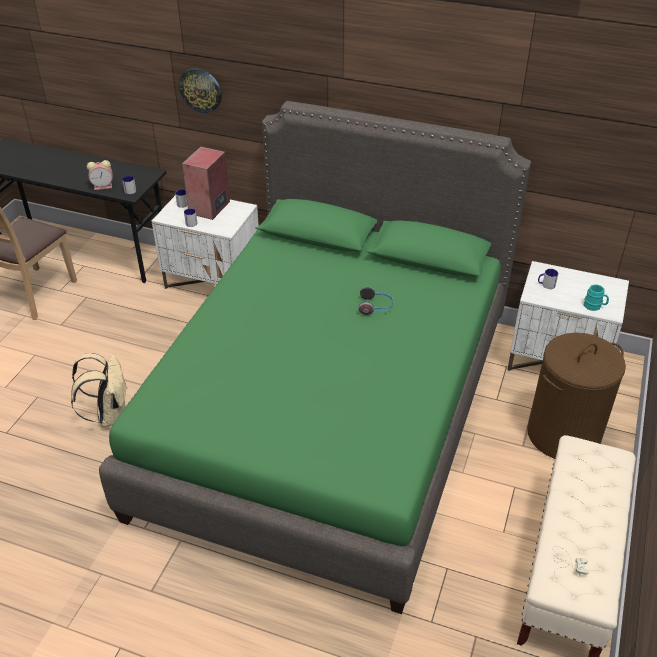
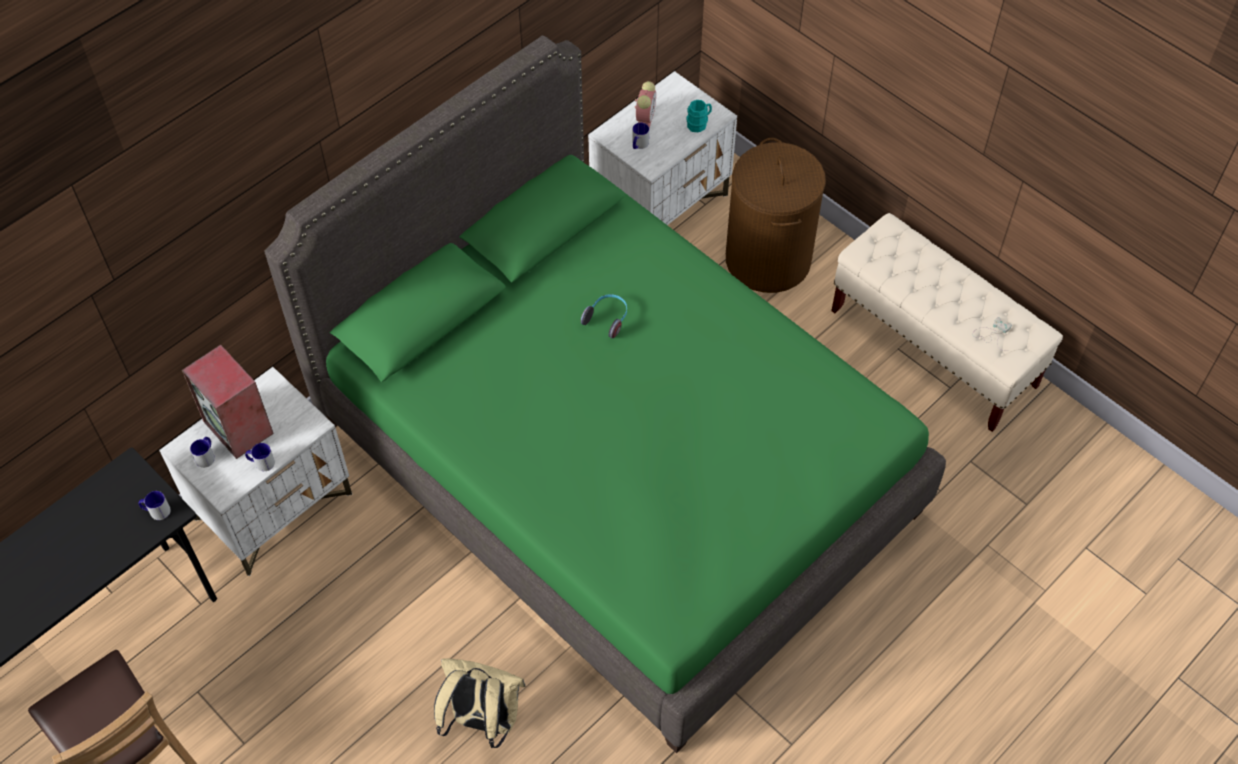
camera: 65 degrees left, 15 degrees up
alarm clock [87,160,113,190] -> alarm clock moved to [635,81,656,128]
wall clock [179,68,222,113] -> none

